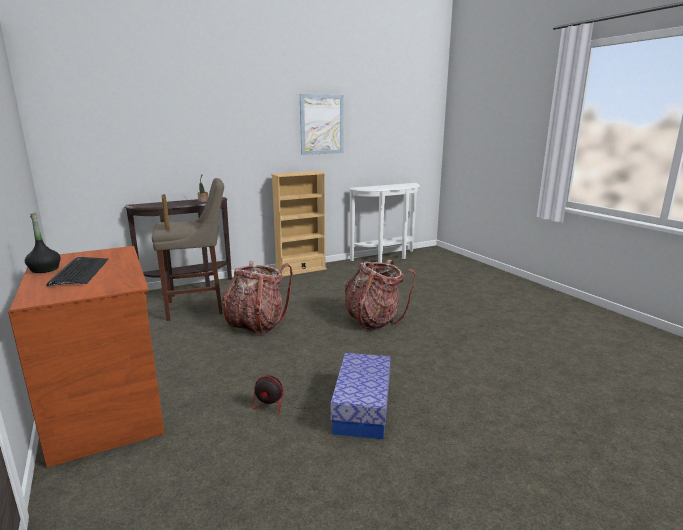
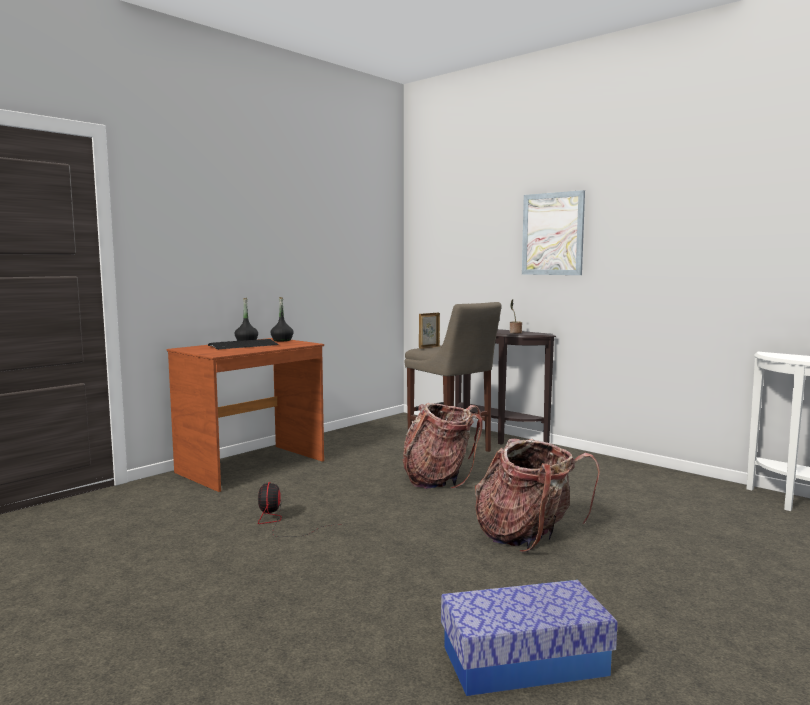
camera: 70 degrees right, 10 degrees down
beige bookcase [271,171,327,277] -> none
picture [300,94,344,155] -> picture moved to [522,190,585,275]
storage box [330,353,391,439] -> storage box moved to [441,580,617,696]
none -> black bottle [270,297,293,341]

